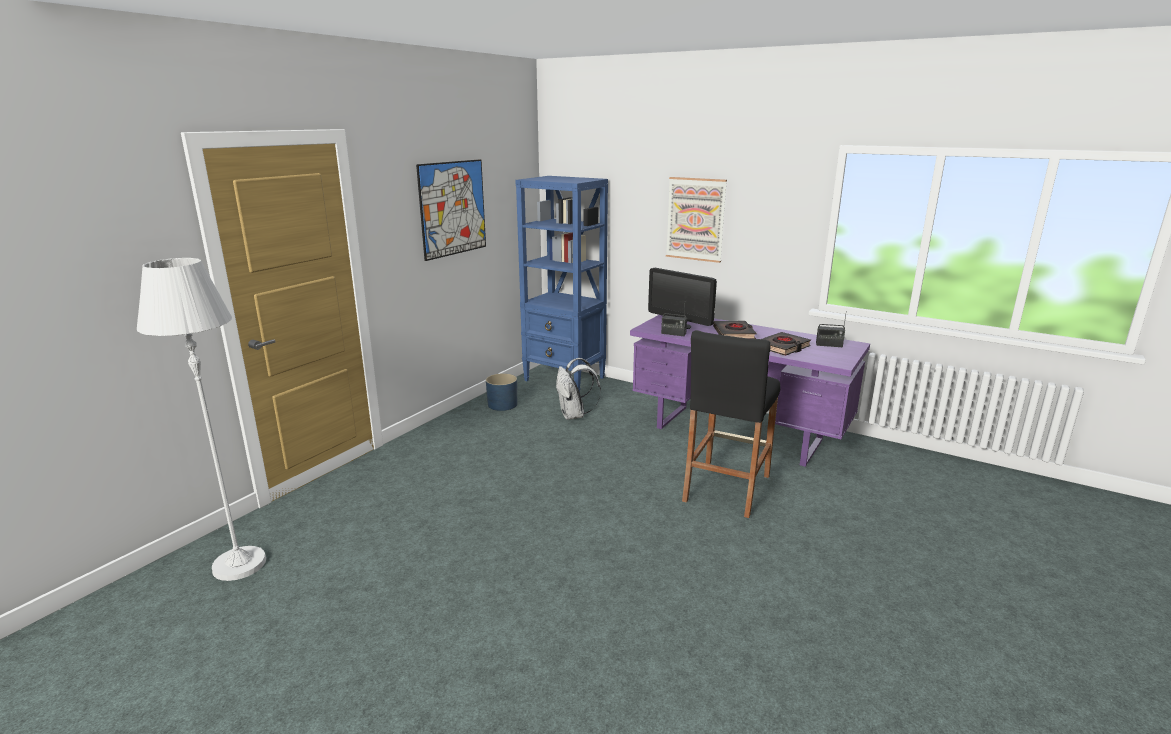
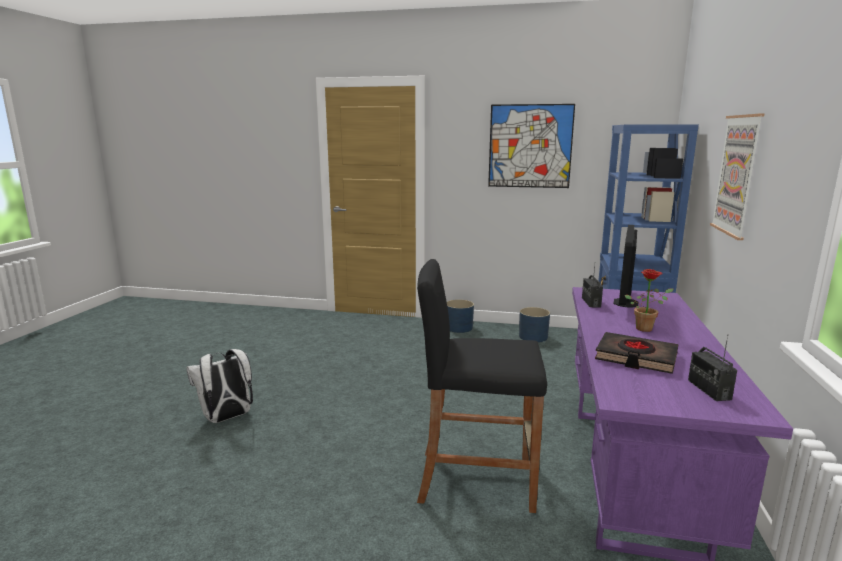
camera: 70 degrees right, 5 degrees down
white floor lamp [137,258,266,581] -> none
white backpack [556,358,601,420] -> white backpack moved to [186,349,253,423]
black book [713,321,756,339] -> potted plant [625,269,674,332]
none -> blue planter [447,299,474,333]

